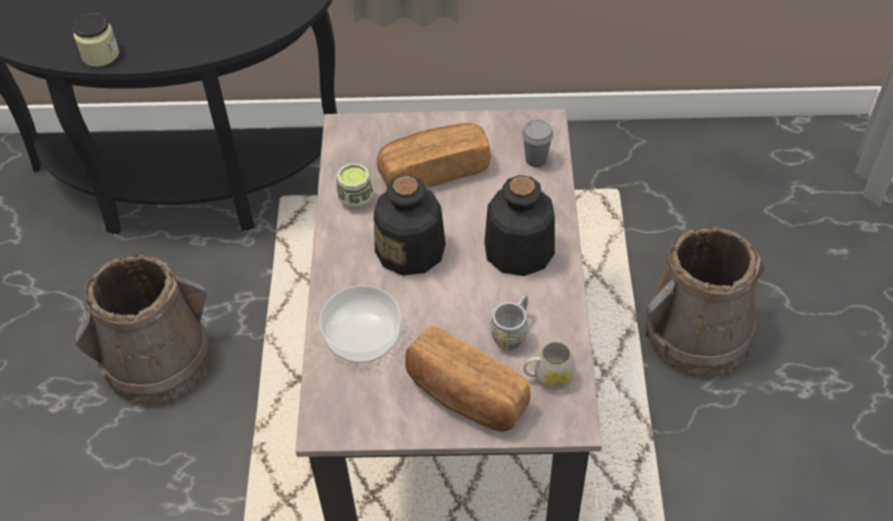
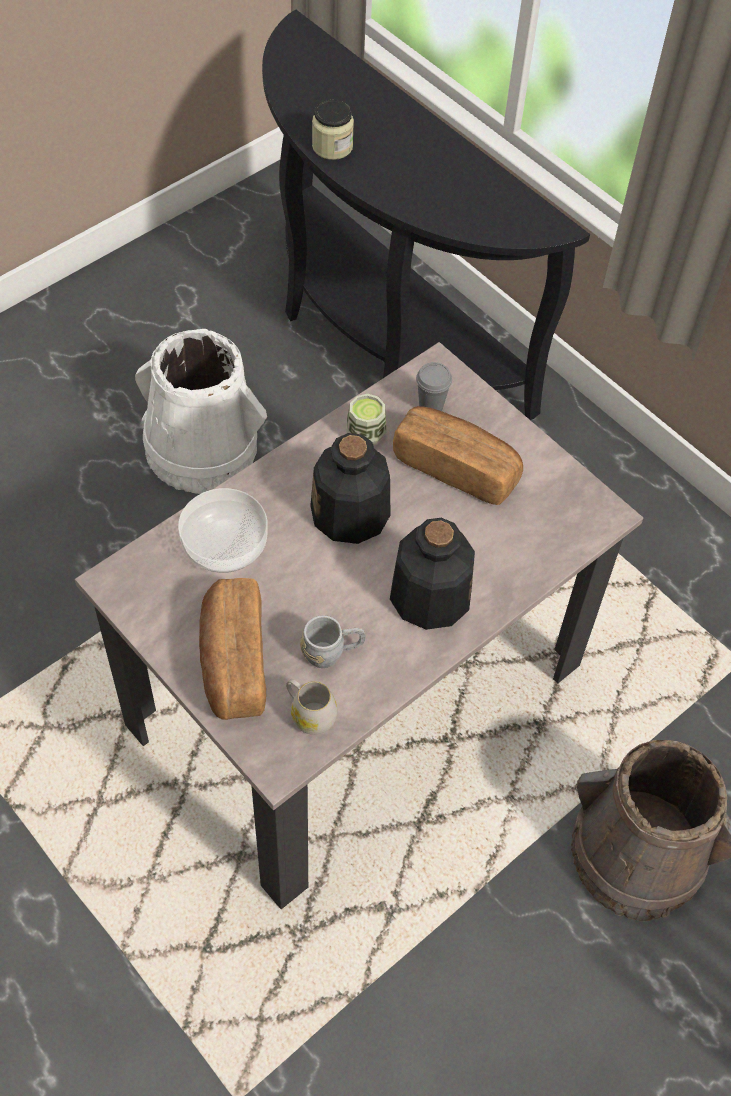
camera: 45 degrees right, 5 degrees up
brown bucket [74,255,211,405] -> white bucket [135,329,267,494]
grey cup [522,119,553,167] -> grey cup moved to [416,362,452,411]

